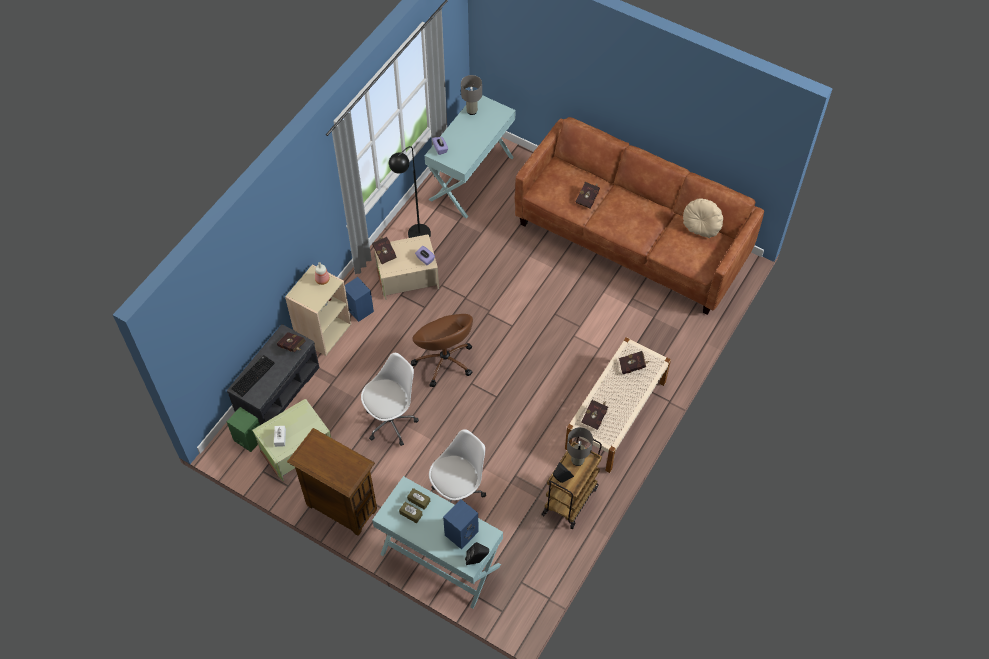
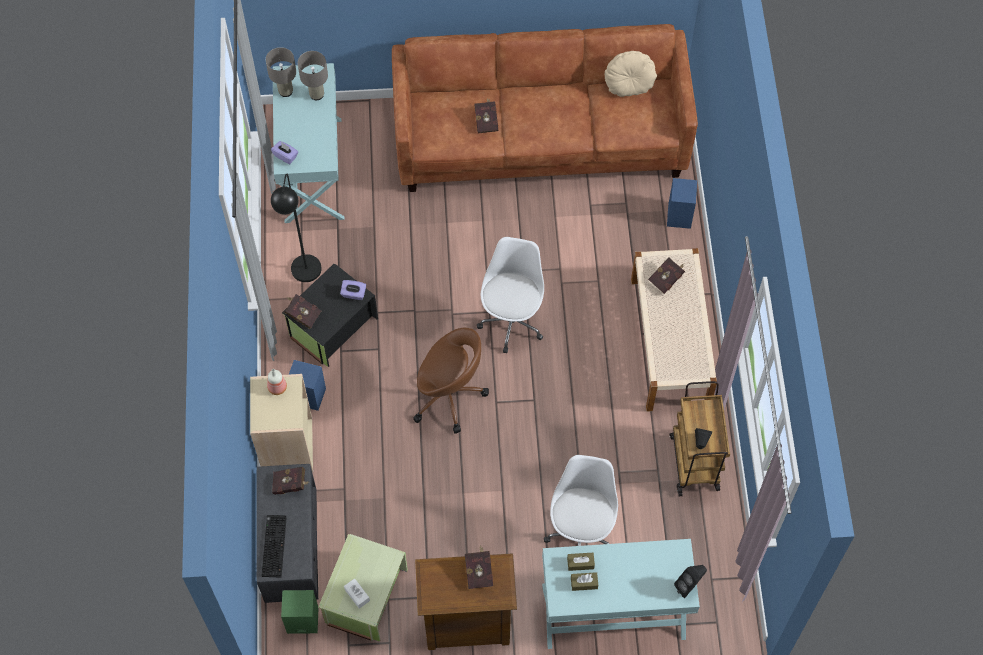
camera: 35 degrees left, 5 degrees up
white office chair [361,353,419,446] -> white office chair moved to [477,237,544,353]
beige storage box [374,234,439,300] -> black storage box [282,264,378,367]
blue speaker [443,499,479,550] -> blue speaker moved to [667,178,697,229]
grey table lamp [567,427,593,466] -> grey table lamp moved to [298,51,328,100]
red book [581,400,608,430] -> red book moved to [465,547,493,589]

